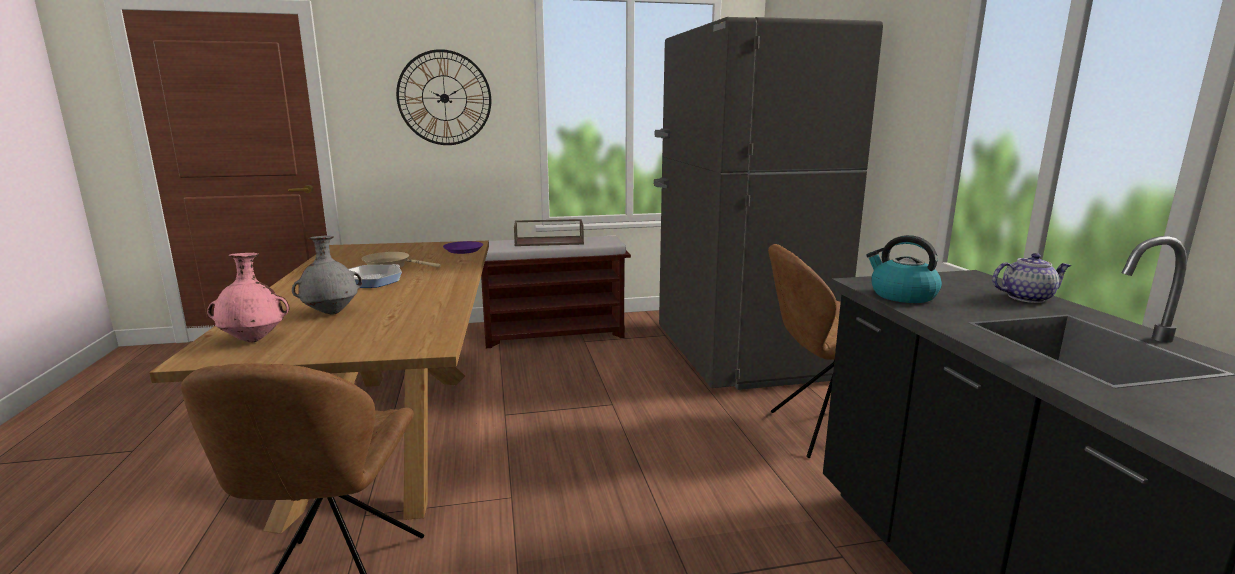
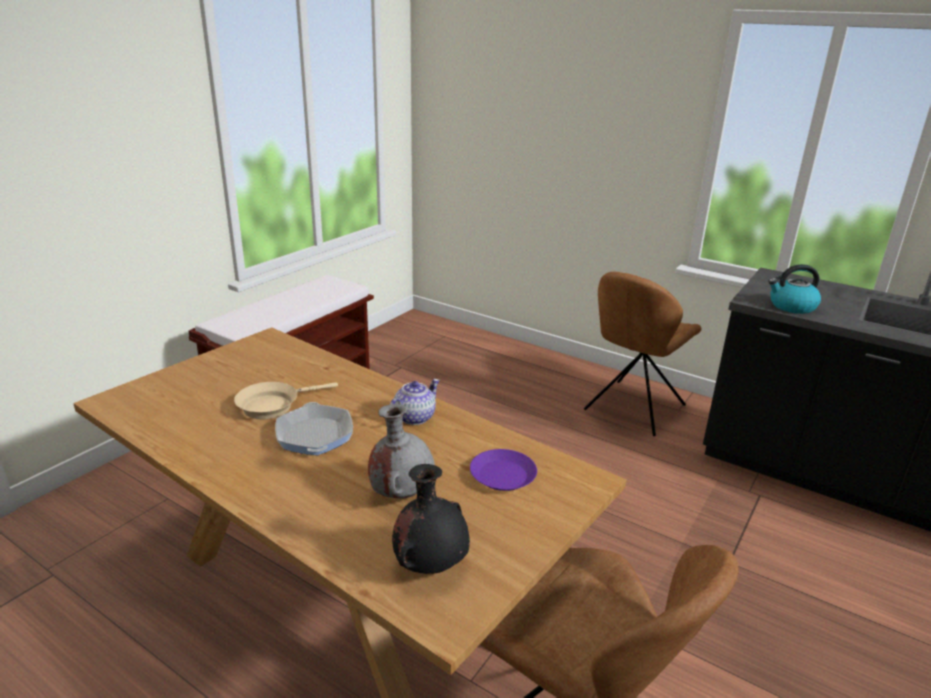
camera: 45 degrees left, 10 degrees up
pink vase [207,253,290,343] -> black vase [392,464,470,574]
wall clock [396,49,491,145] -> none
purple plate [443,241,483,254] -> purple plate moved to [470,449,537,491]
brown tray [514,219,584,246] -> none
grey fridge [654,17,883,390] -> none
teapot [992,253,1072,303] -> teapot moved to [390,379,440,425]

